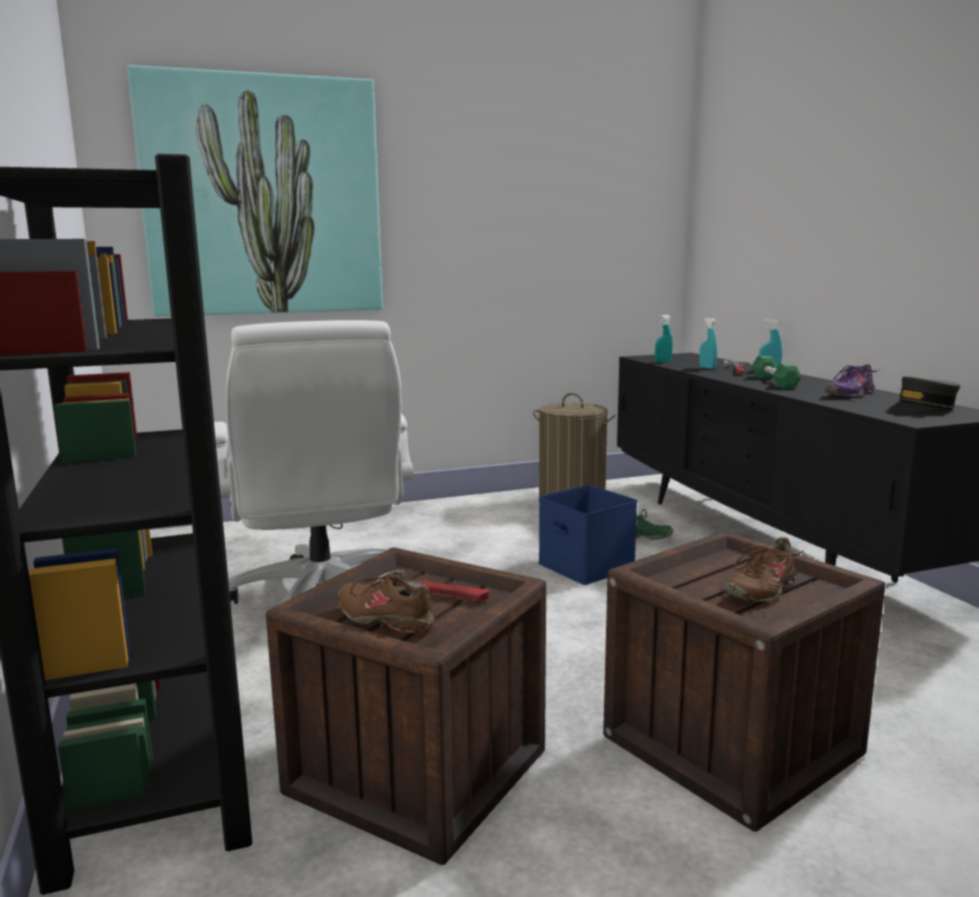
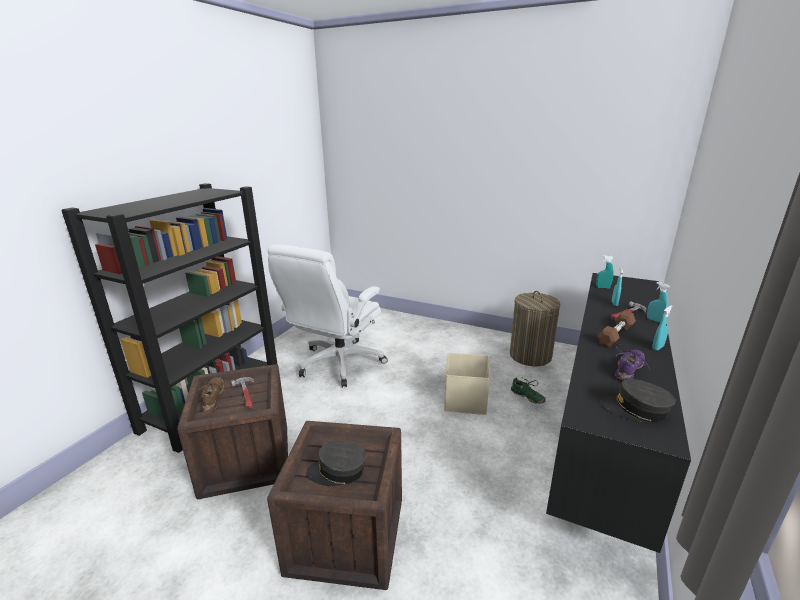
camera: 45 degrees right, 10 degrees up
picture [127,65,383,316] -> none
blue storage box [538,485,638,585] -> beige storage box [444,353,490,415]
brown shoe [725,537,804,603] -> grey cap [306,441,367,486]
green dumbbell [751,356,801,388] -> brown dumbbell [597,311,636,348]
purple shoe [825,364,879,397] -> purple shoe turned 120 degrees clockwise [615,344,650,381]
none -> turquoise spray bottle [652,305,673,351]

